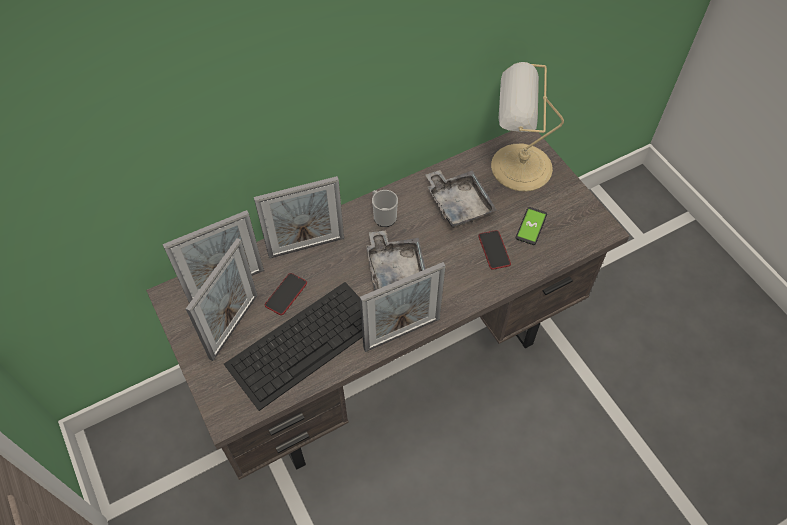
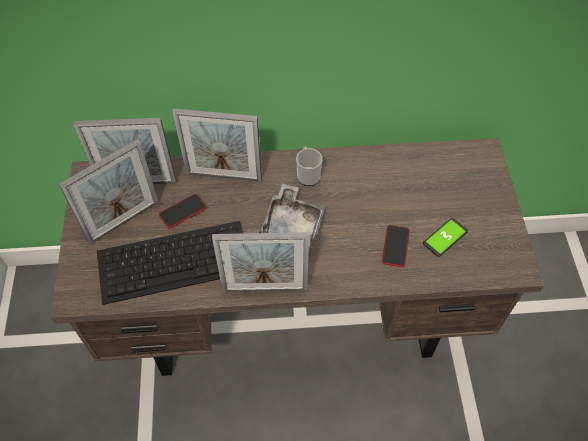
camera: 25 degrees right, 0 degrees up
grey tray [426,170,497,228] -> none
table lamp [491,62,564,192] -> none

